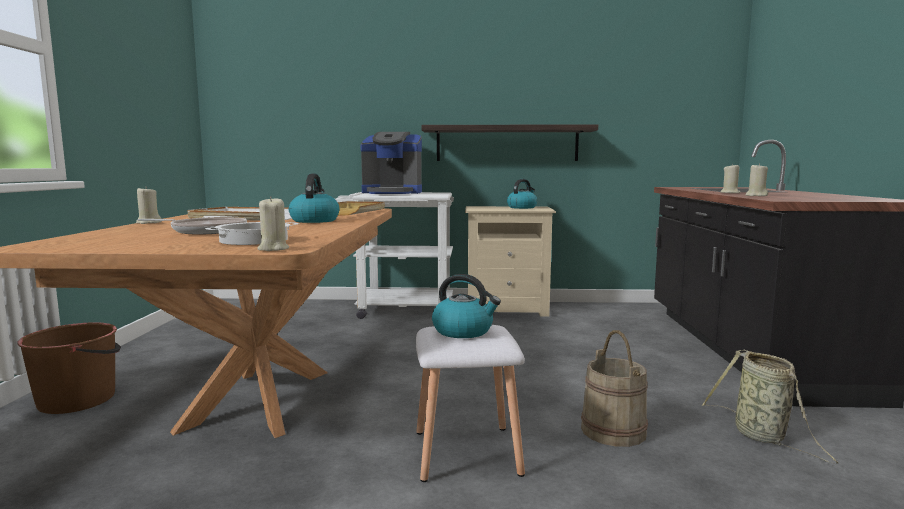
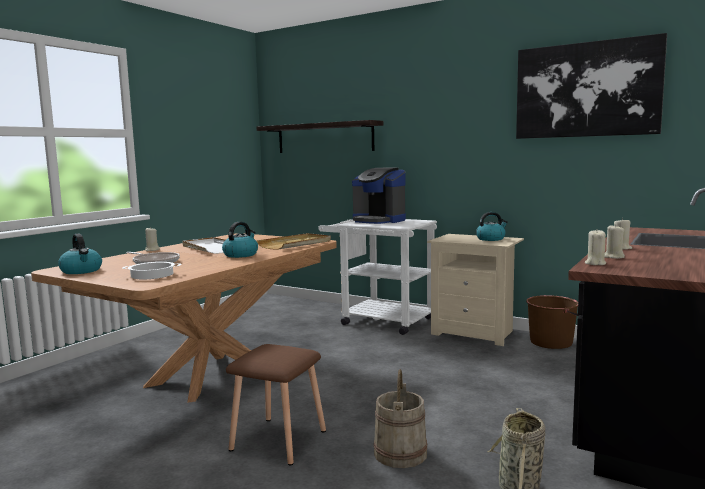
camera: 30 degrees right, 0 degrees up
brown bucket [17,322,121,414] -> brown bucket moved to [526,295,580,349]
beige candle [257,196,289,251] -> beige candle moved to [585,230,606,265]
white stool [416,325,525,482] -> brown stool [226,344,326,466]
shelf [421,124,598,161] -> shelf moved to [256,120,383,153]
kettle [432,274,501,338] -> kettle moved to [58,233,102,274]
none -> picture [516,33,667,139]

